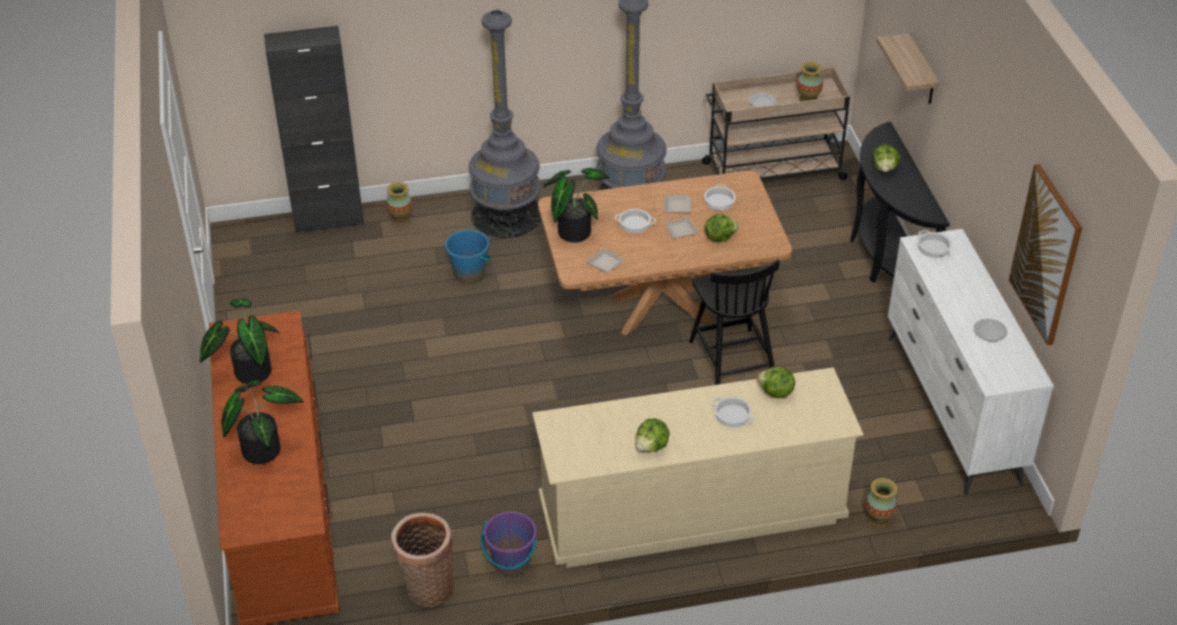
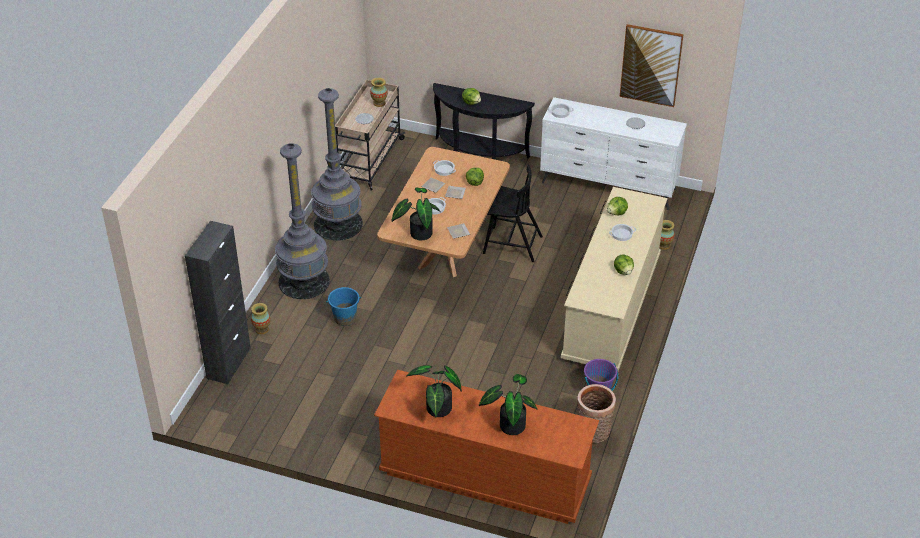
camera: 60 degrees left, 0 degrees up
shelf [877,33,940,104] -> none

